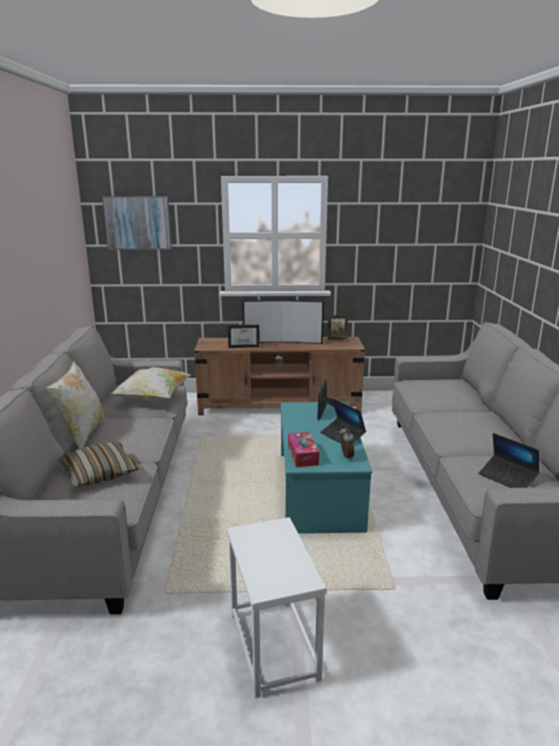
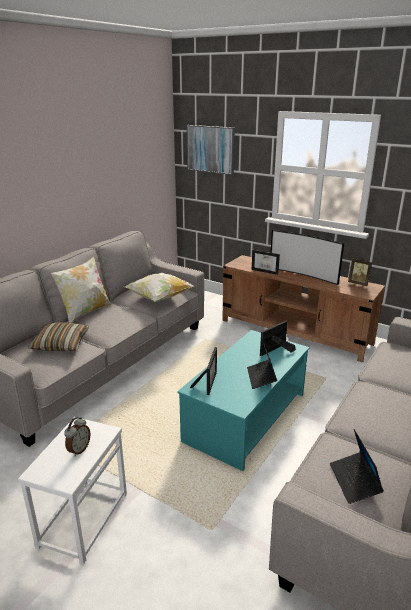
camera: 35 degrees right, 5 degrees up
tissue box [288,432,319,467] -> picture frame [190,347,217,395]
alarm clock [340,426,354,460] -> alarm clock moved to [64,417,91,456]

